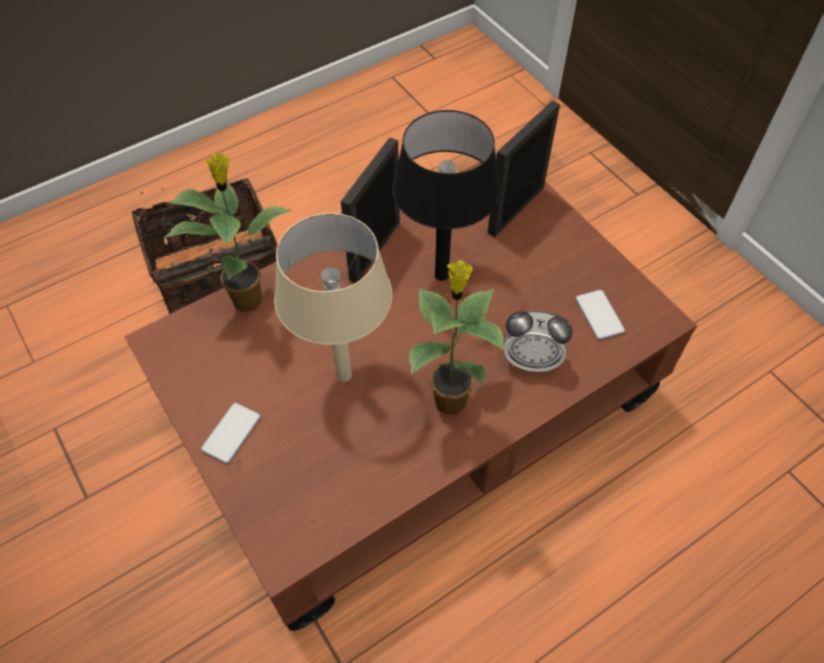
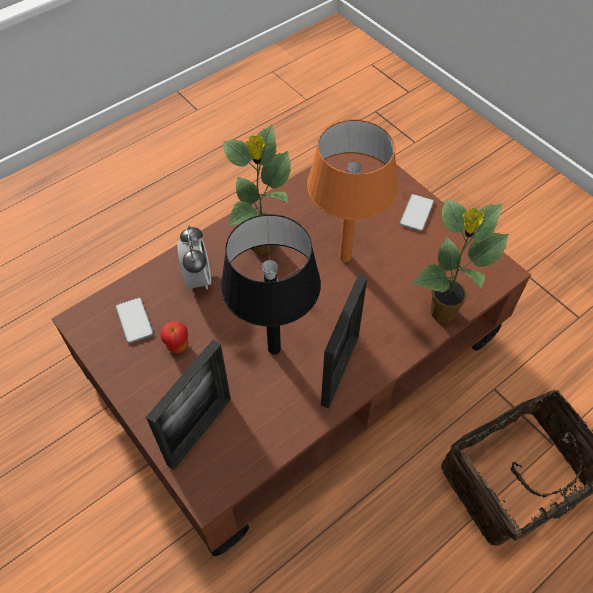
camera: 175 degrees right, 0 degrees up
beige table lamp [274,213,392,382] -> orange table lamp [307,119,398,262]
alarm clock [504,310,573,372] -> alarm clock turned 75 degrees clockwise [177,226,211,290]
none -> apple [160,322,188,353]

